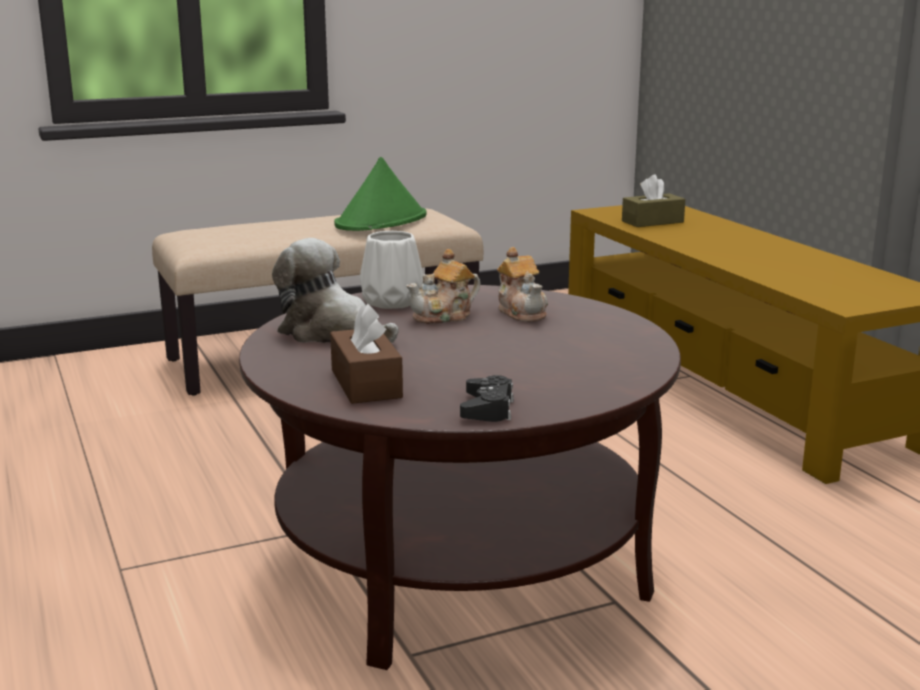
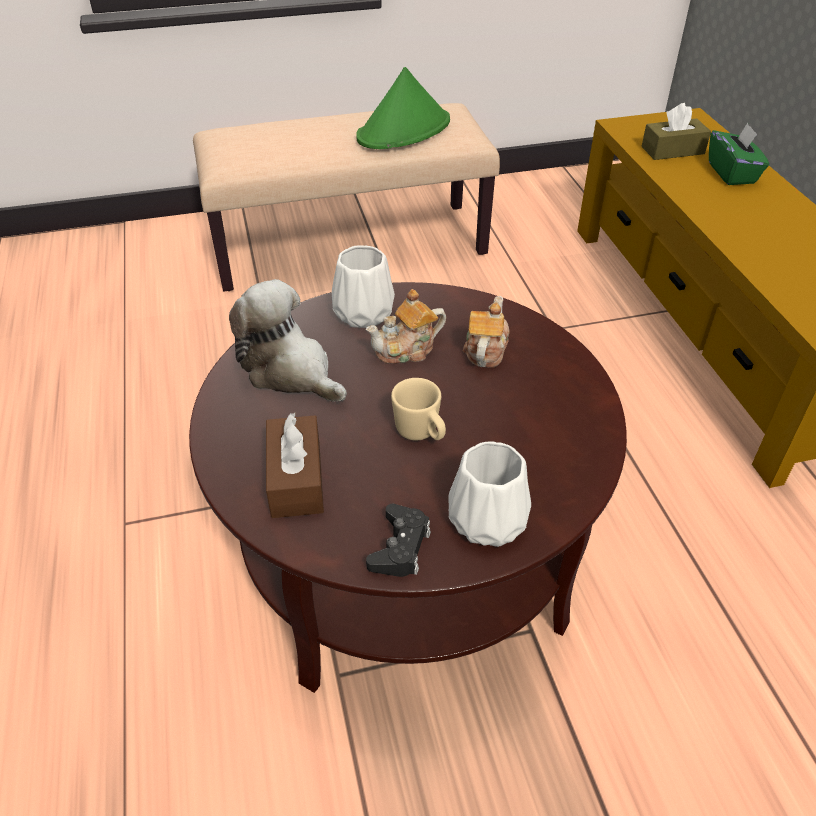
camera: 10 degrees right, 25 degrees up
teapot [497,247,548,322] -> teapot turned 150 degrees counterclockwise [463,296,510,368]
none -> beige mug [391,378,446,441]
none -> white vase [448,441,531,547]
none -> green tissue box [709,123,769,185]

